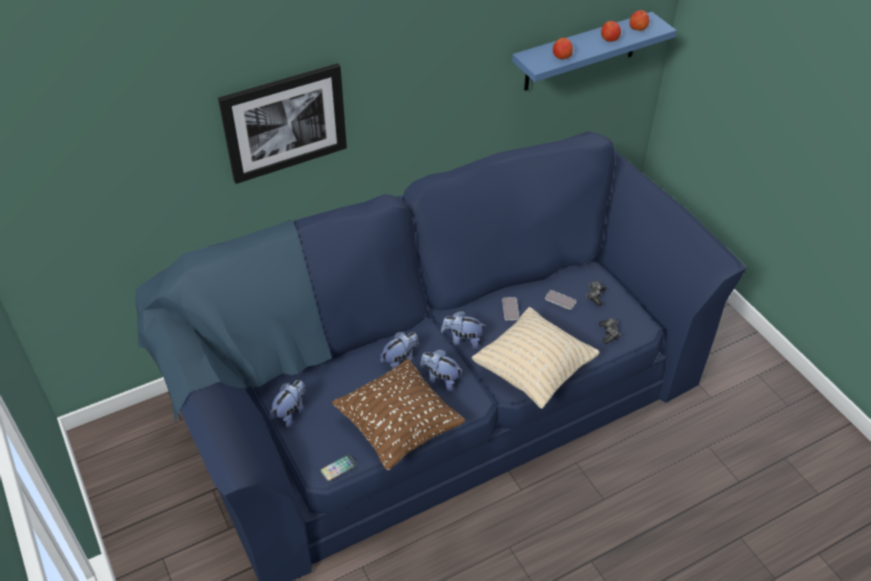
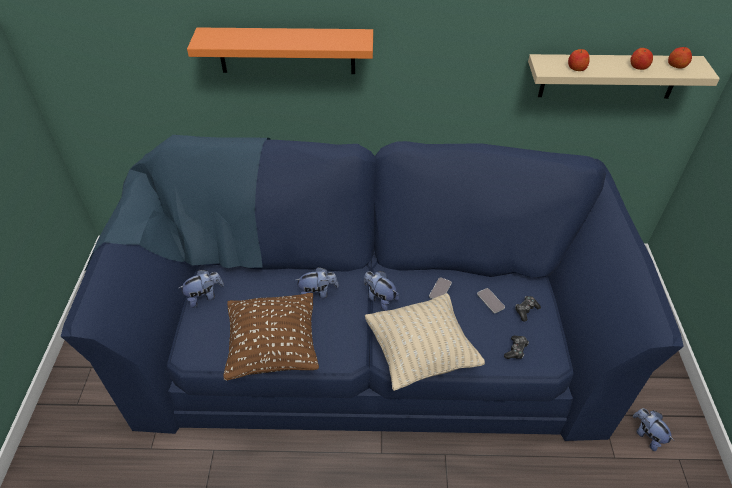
camera: 30 degrees right, 0 degrees up
picture [218,63,347,184] -> orange shelf [187,27,373,74]
phone [320,454,357,482] -> none
plush toy [420,349,462,392] -> plush toy moved to [633,408,674,451]
blue shelf [512,12,677,91] -> beige shelf [528,54,720,99]

